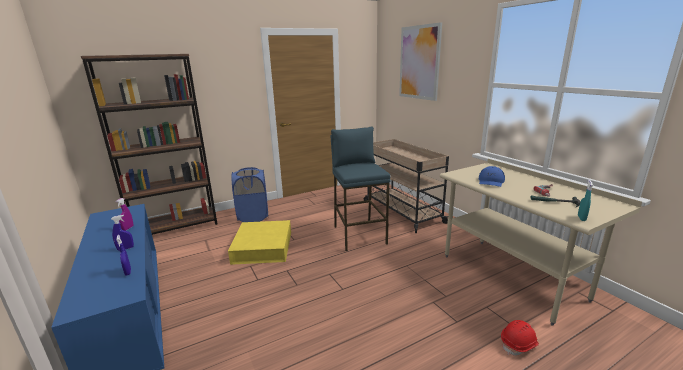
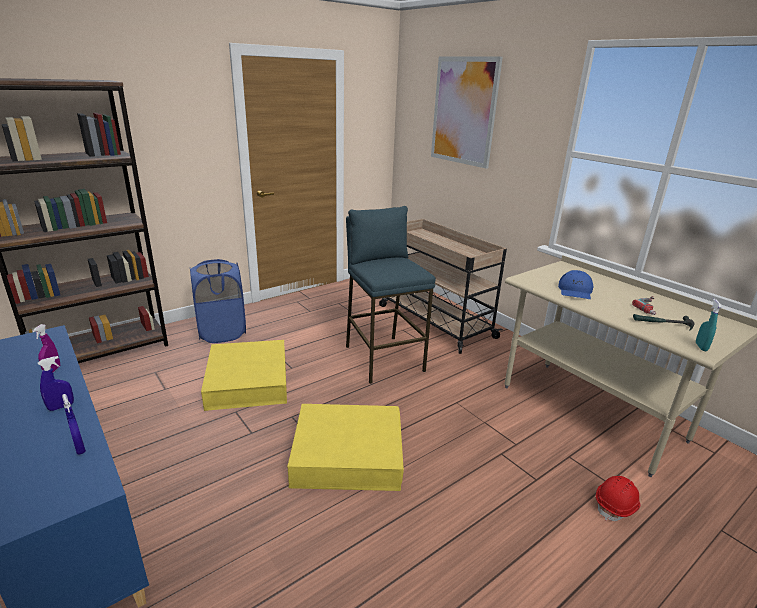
camera: 10 degrees left, 5 degrees up
none -> yellow storage box [287,404,404,491]

